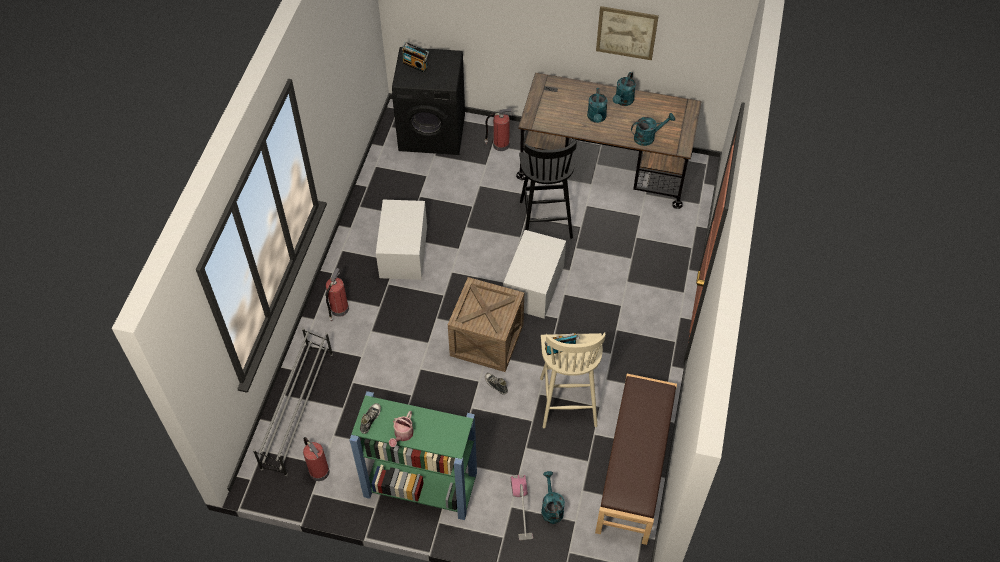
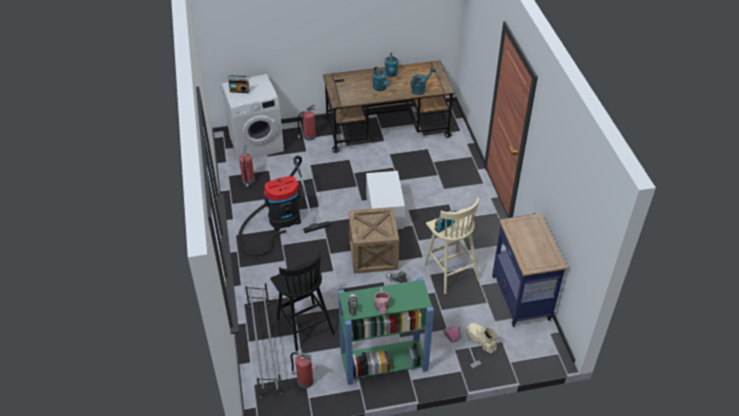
camera: 25 degrees left, 10 degrees down
fire extinguisher [326,268,349,321] -> fire extinguisher moved to [239,145,255,188]
white storage box [376,200,427,280] -> vacuum cleaner [238,156,330,256]
black washing machine [392,47,465,155] -> white washing machine [221,74,284,160]
black stool [519,140,577,239] -> black stool moved to [270,251,335,351]
turquoise watering can [541,471,565,524] -> beige boot [467,323,497,354]
brown bench [595,374,677,545] -> blue cart [492,213,568,327]
picture [596,6,659,60] -> none

